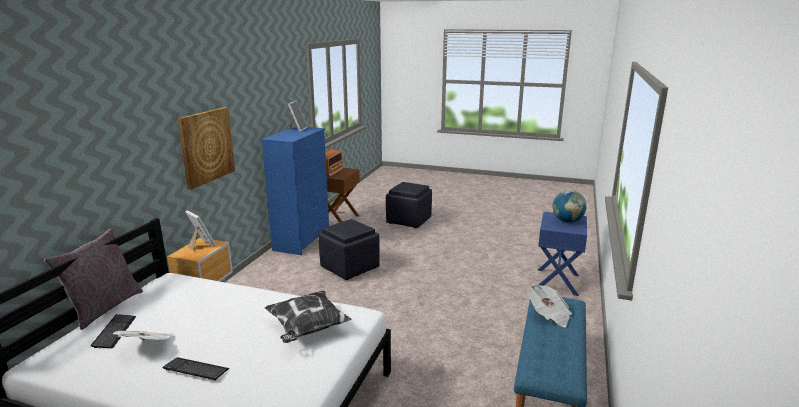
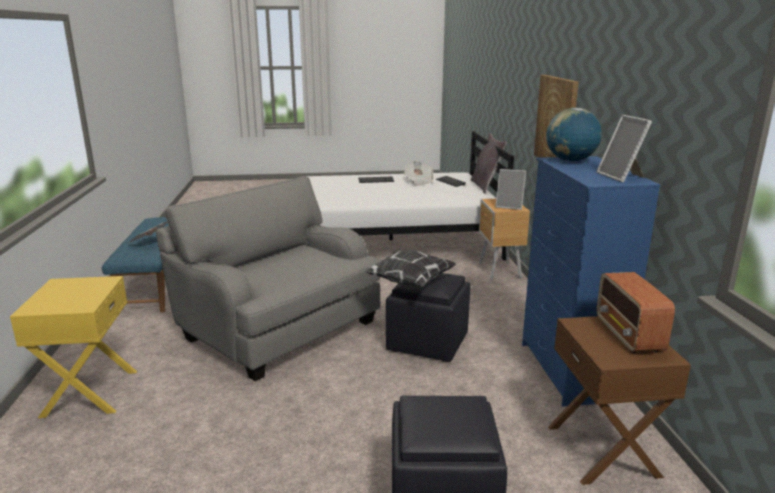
camera: 155 degrees right, 0 degrees up
pillow [265,291,351,343] -> pillow moved to [364,249,456,287]
blue nightstand [538,212,587,296] -> yellow nightstand [10,276,137,418]
globe [553,190,587,223] -> globe moved to [546,108,602,162]
none -> grey armchair [156,176,381,381]

